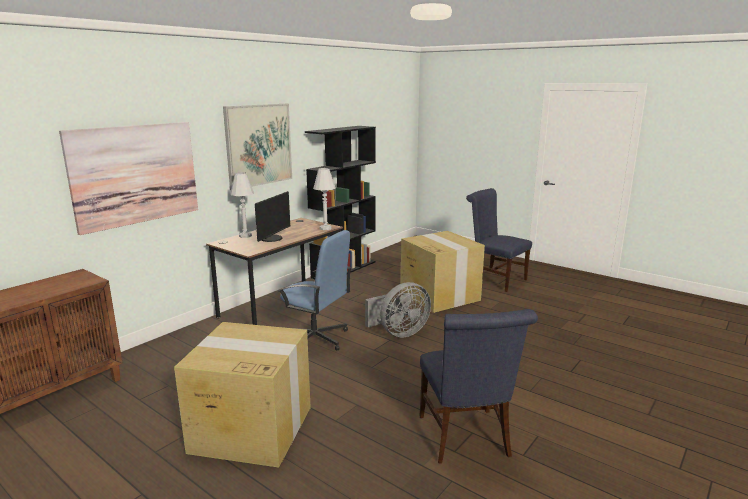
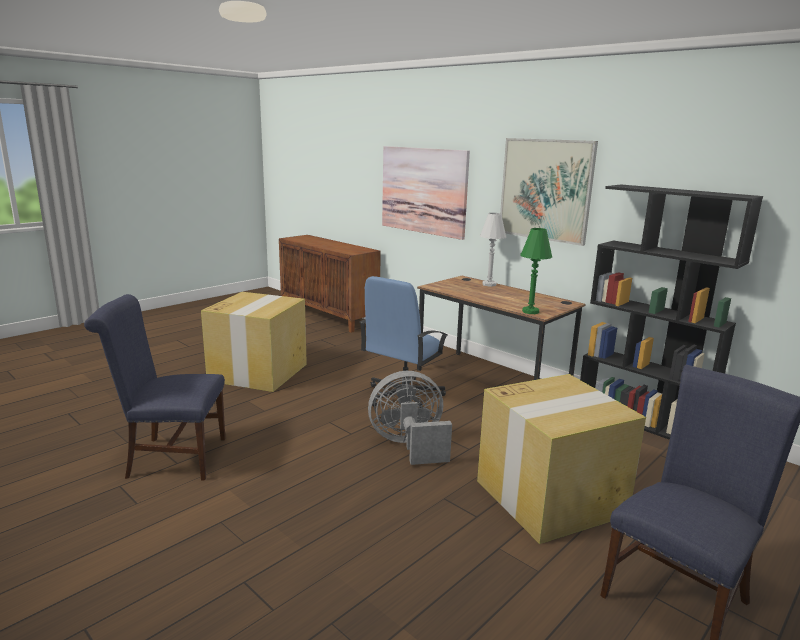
camera: 95 degrees right, 0 degrees up
monitor [255,191,290,242] -> none
white table lamp [313,168,336,230] -> green table lamp [520,228,552,314]
grey fan [365,282,431,337] -> grey fan turned 105 degrees clockwise [368,371,452,465]

